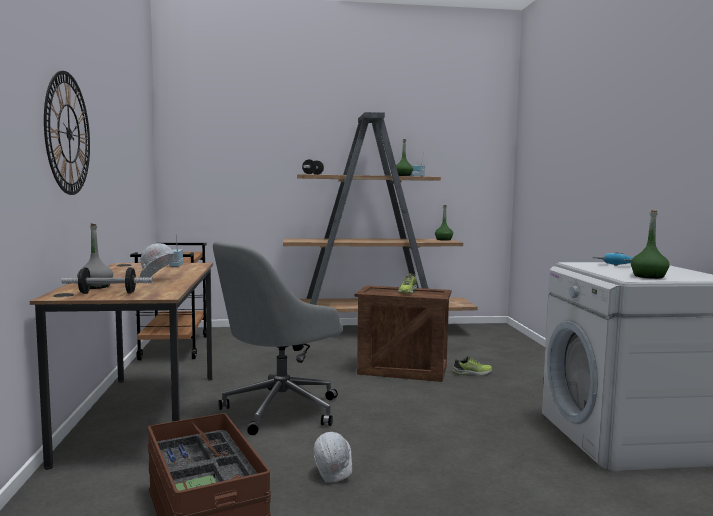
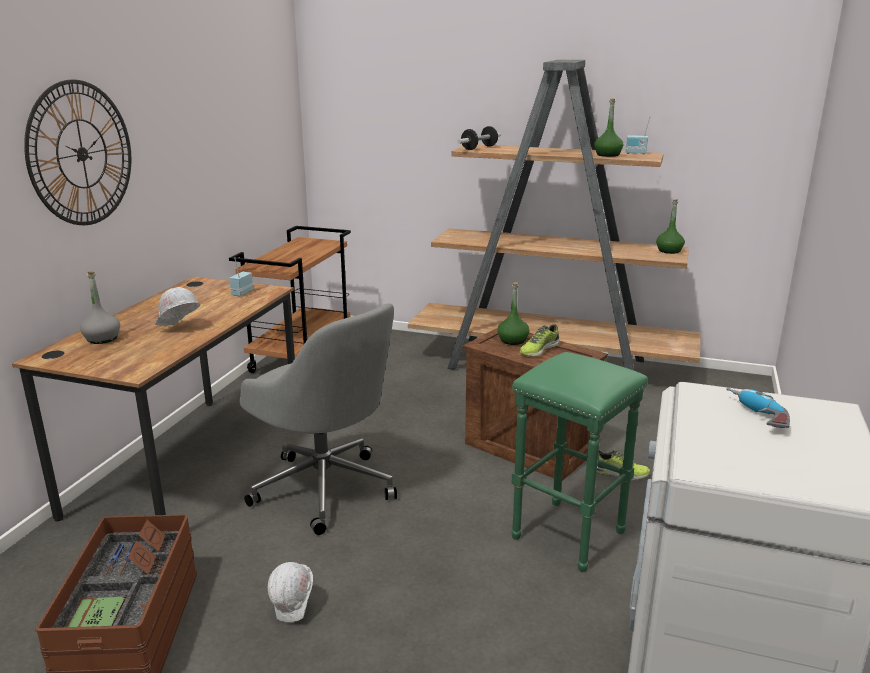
camera: 25 degrees right, 15 degrees up
dumbbell [61,267,153,294] -> none
grey office chair [213,241,343,435] -> grey office chair turned 120 degrees counterclockwise [240,303,397,535]
green bottle [631,210,670,279] -> green bottle moved to [498,282,529,345]
none -> green stool [512,352,648,572]

